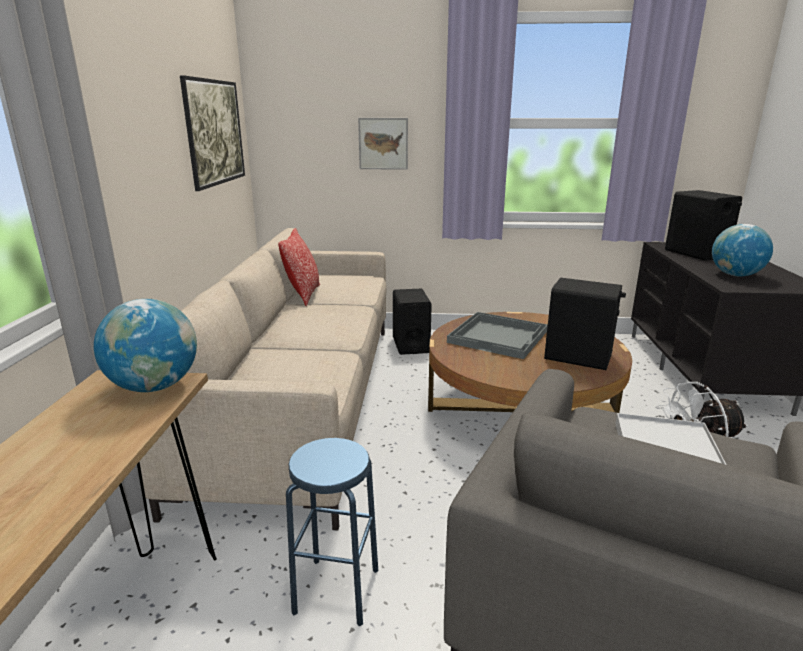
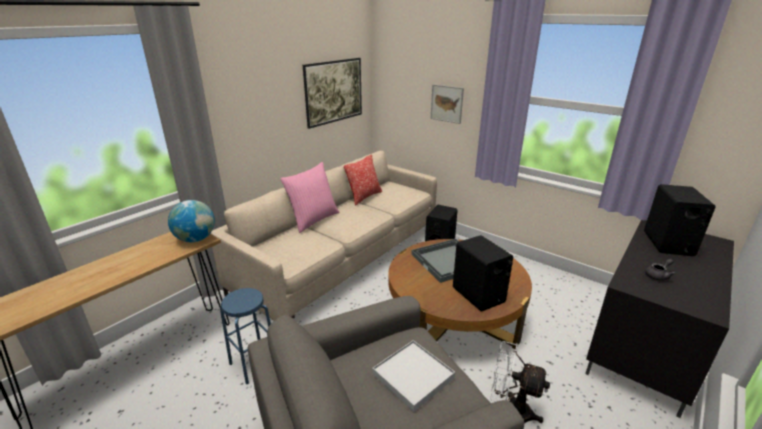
camera: 35 degrees right, 5 degrees up
globe [712,224,773,276] -> grey teapot [645,259,675,281]
none -> pink pillow [280,162,339,233]

